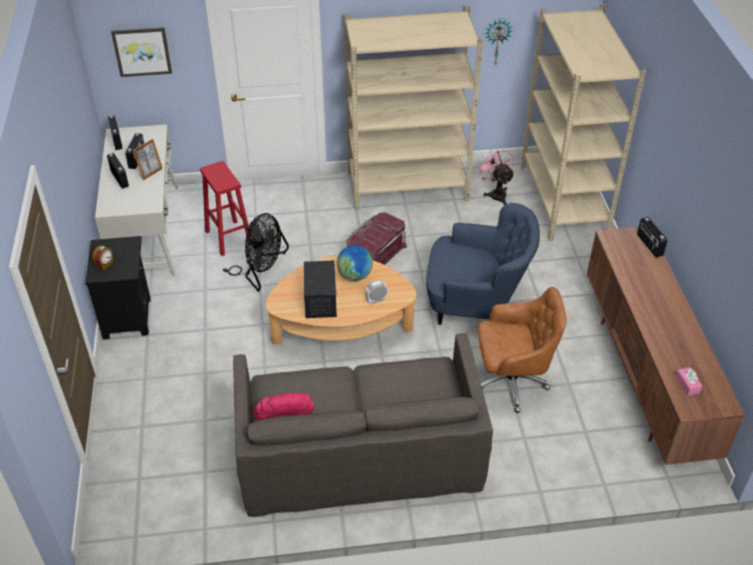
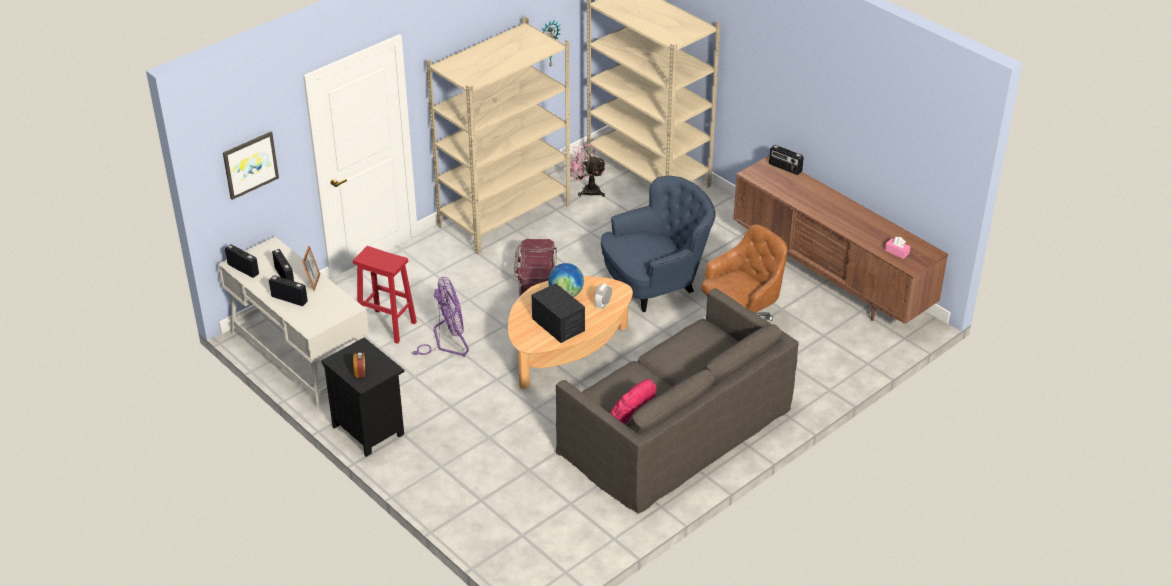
camera: 35 degrees left, 5 degrees down
black fan [223,213,289,292] -> purple fan [412,276,469,357]

